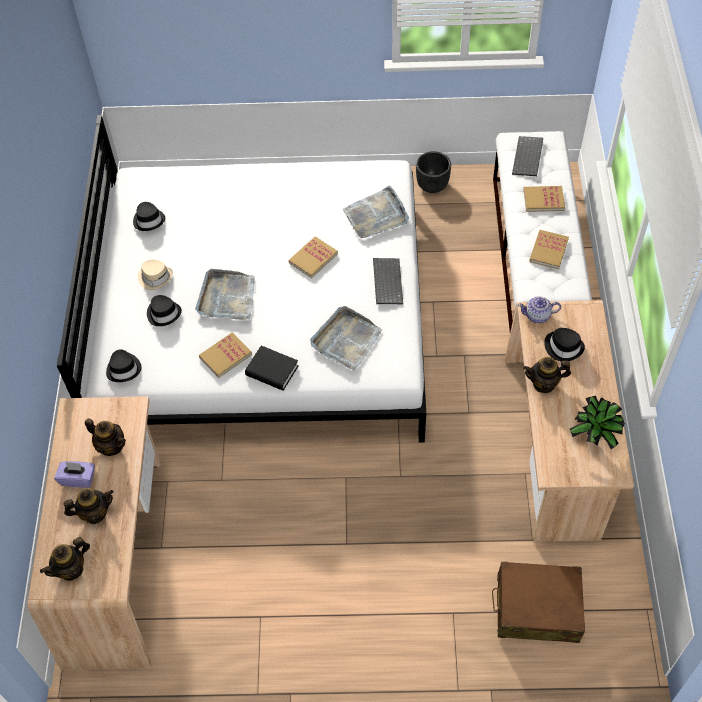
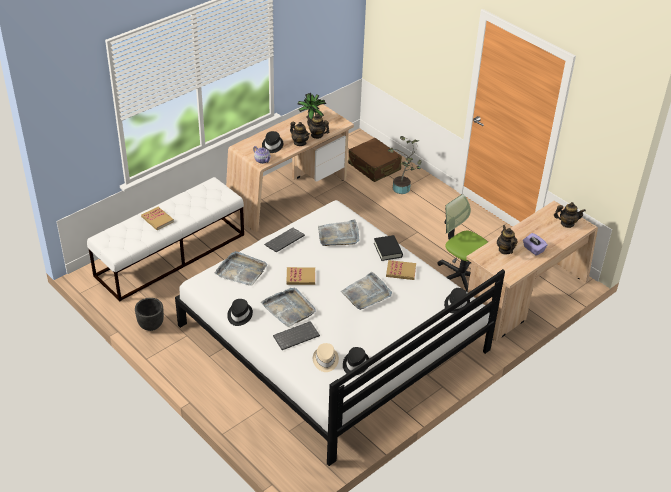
camera: 135 degrees left, 15 degrees down
teapot [64,488,114,524] -> teapot moved to [306,114,329,139]
beige hat [138,260,173,290] -> beige hat moved to [313,343,339,372]
black hat [147,295,182,326] -> black hat moved to [227,299,253,326]
keyboard [512,136,543,176] -> keyboard moved to [273,321,320,350]
book [529,230,569,269] -> none
none -> grey tray [261,287,316,327]
none -> potted plant [388,136,422,194]
none -> office chair [437,194,488,292]

